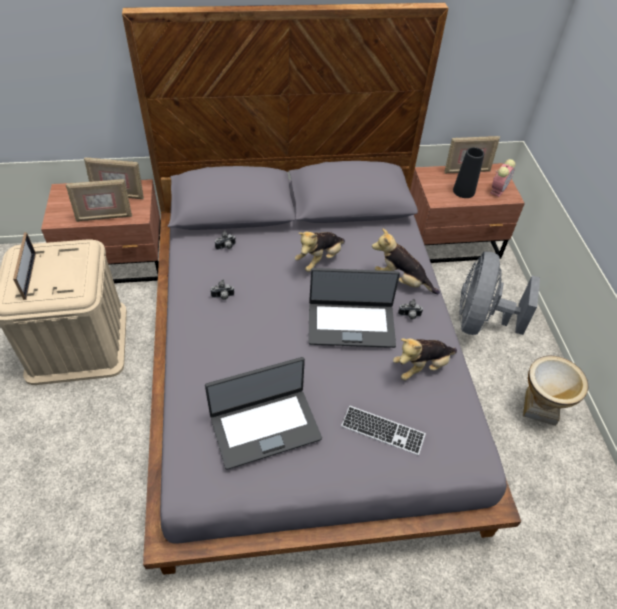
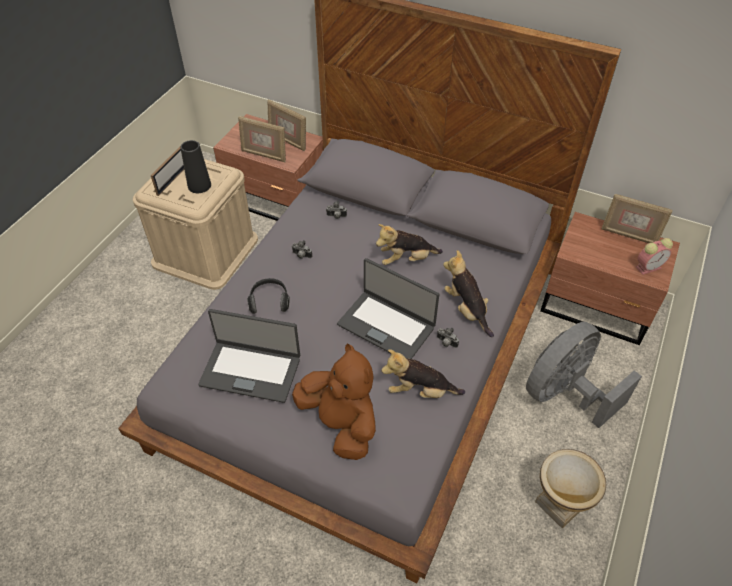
camera: 35 degrees right, 0 degrees up
keyboard [341,405,426,456] -> brown plush toy [292,343,376,460]
black vase [453,147,484,198] -> black vase moved to [180,140,211,193]
none -> headphones [247,278,290,314]

